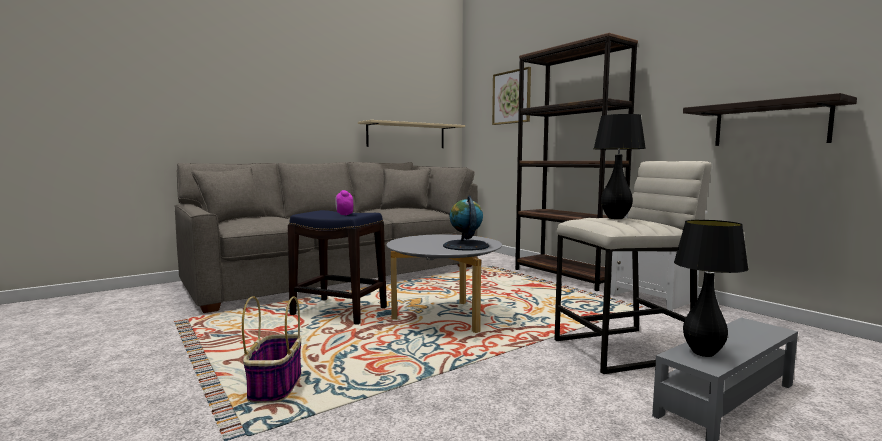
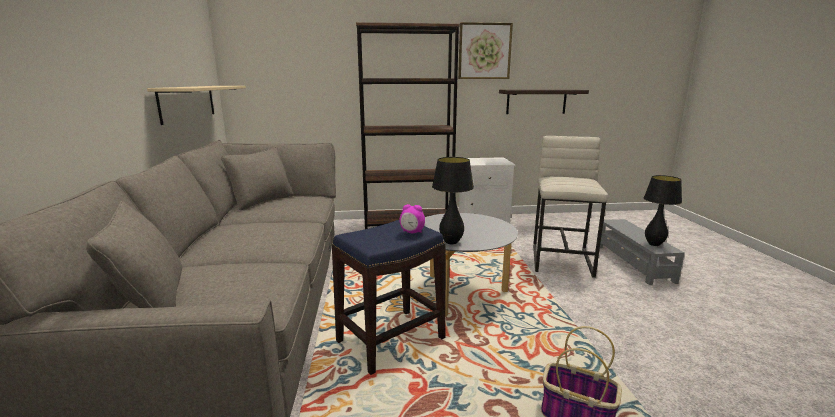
camera: 60 degrees left, 10 degrees up
globe [443,196,489,250] -> none
picture [492,67,531,125] -> picture moved to [458,22,513,79]
black table lamp [594,114,646,219] -> black table lamp moved to [432,157,474,244]

